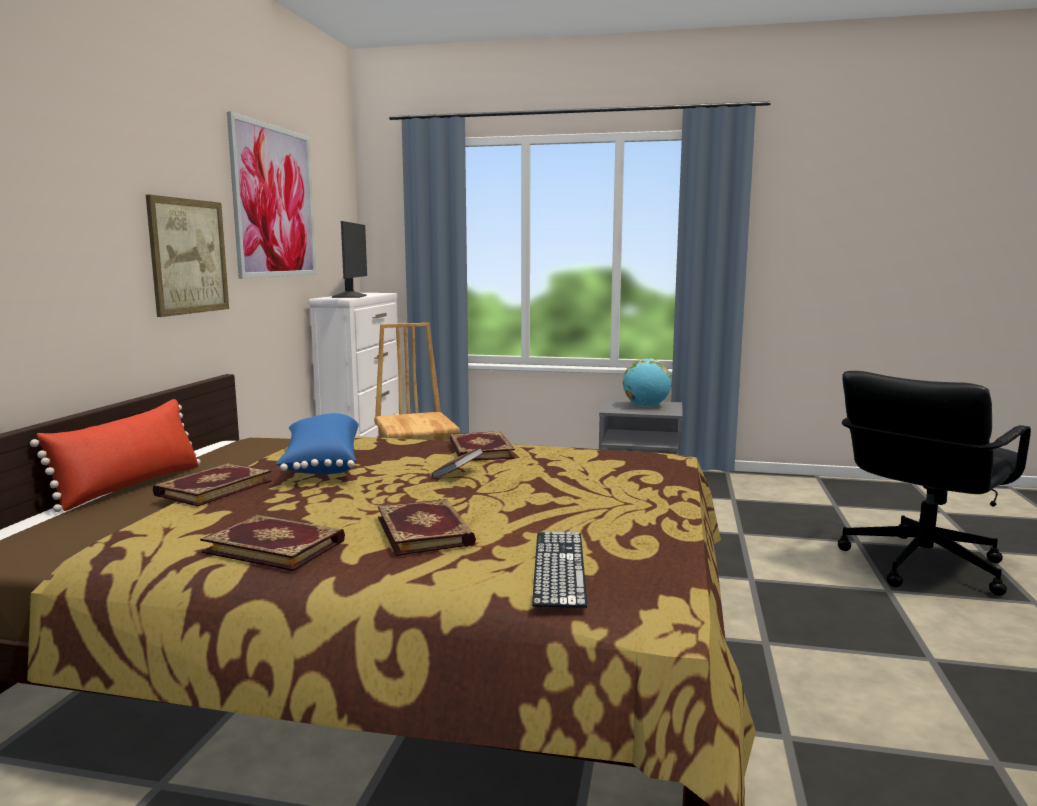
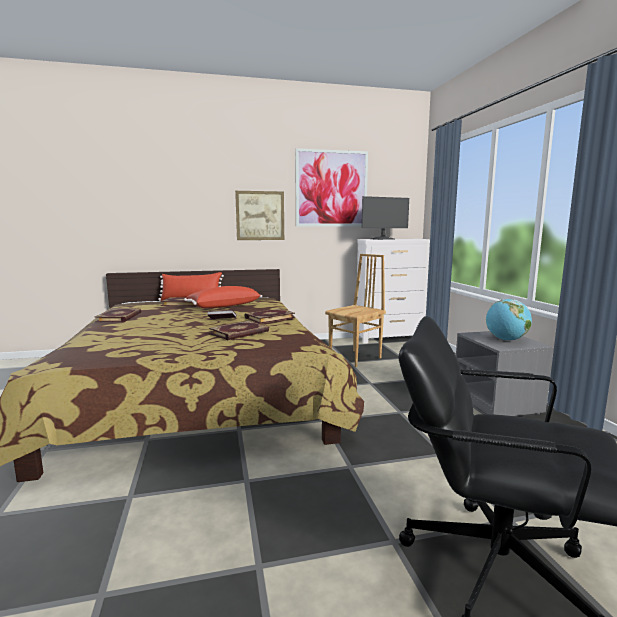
camera: 65 degrees right, 0 degrees up
blue pillow [276,413,359,474] -> red pillow [184,286,262,308]
book [378,499,476,556] -> book moved to [209,320,269,340]
keyboard [532,532,587,608] -> none

